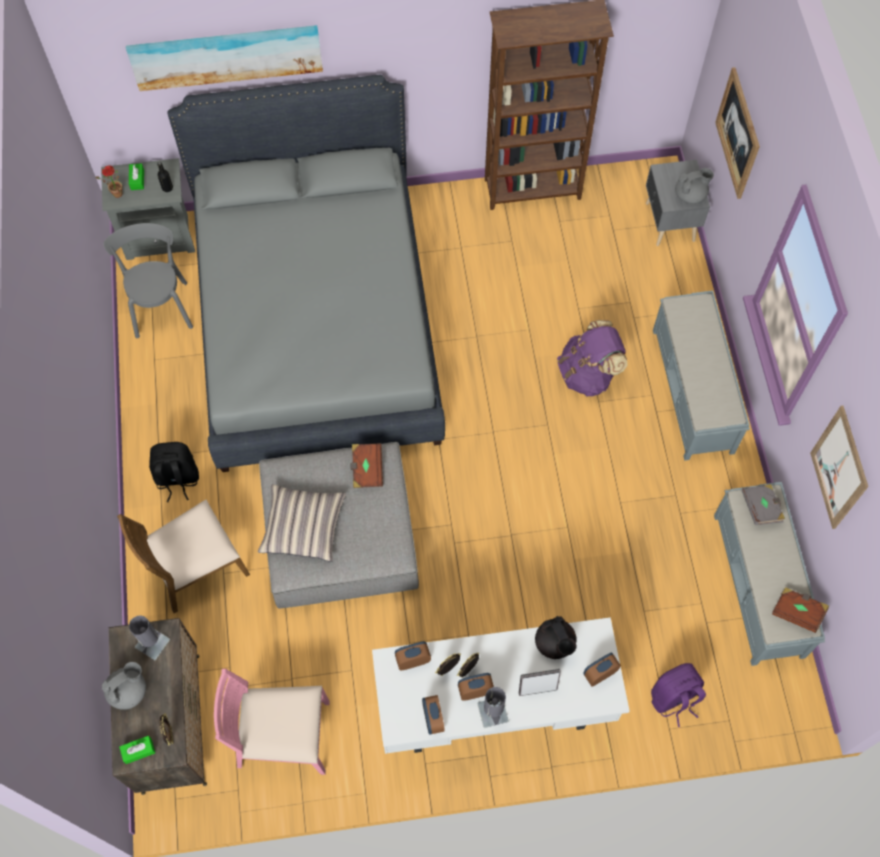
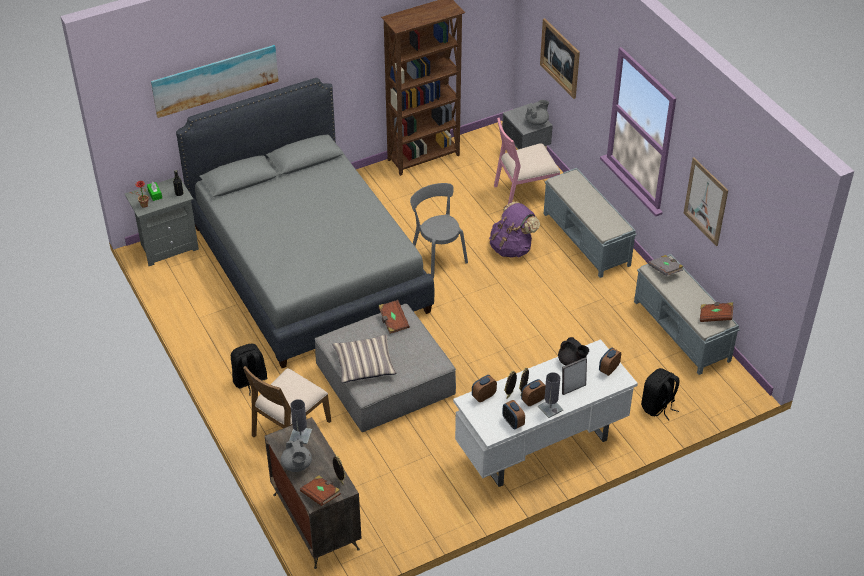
camera: 20 degrees left, 20 degrees down
grey teapot [102,662,146,710] -> grey teapot turned 135 degrees clockwise [281,440,312,472]
grey chair [103,223,193,338] -> grey chair moved to [410,183,468,278]
green tissue box [119,736,155,764] -> brown book [300,475,341,506]
pink chair [214,669,330,775] -> pink chair moved to [494,118,560,204]
purple backpack [651,663,706,727] -> black backpack [641,368,680,421]

